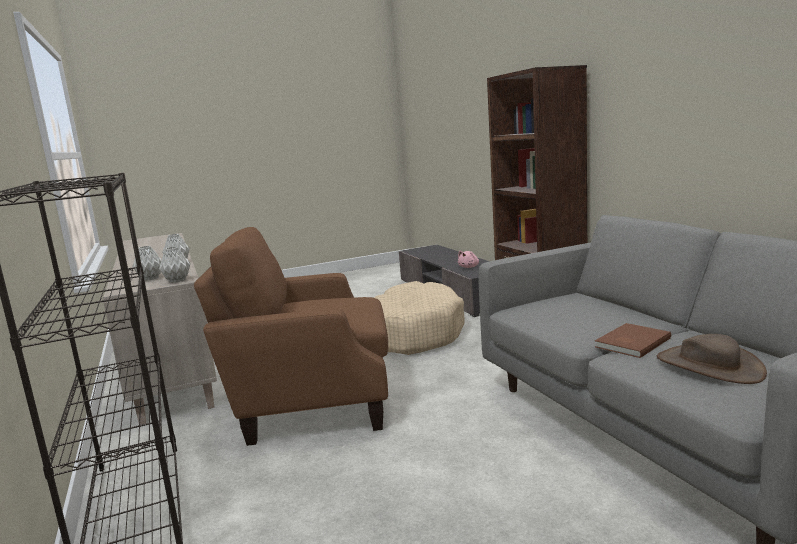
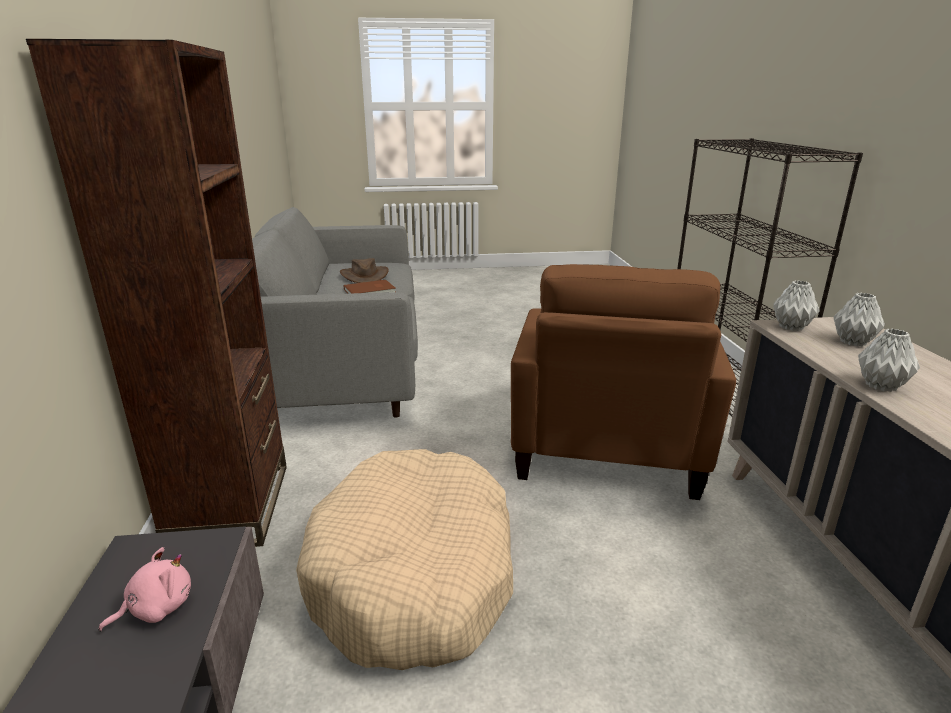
camera: 165 degrees left, 10 degrees up
brown armchair [194,227,388,446] -> brown armchair turned 90 degrees clockwise [511,264,736,500]

